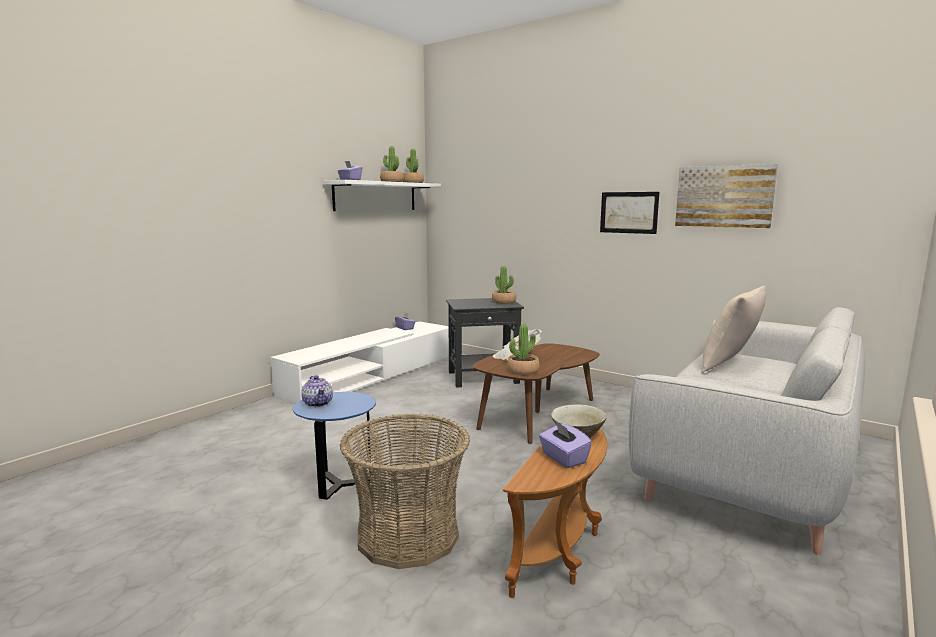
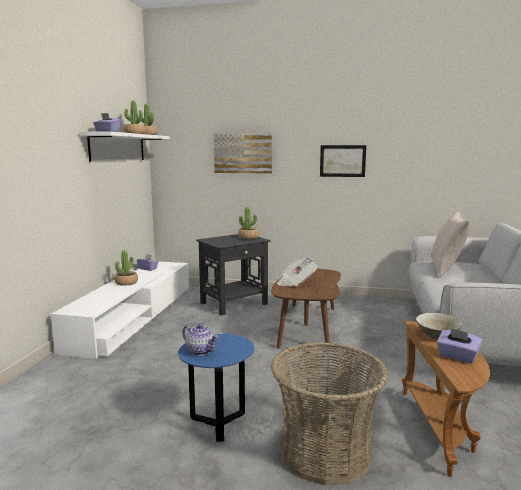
camera: 25 degrees left, 0 degrees up
potted plant [507,324,540,375] -> potted plant moved to [115,250,138,286]
picture [675,164,778,228] -> picture moved to [214,132,272,174]

